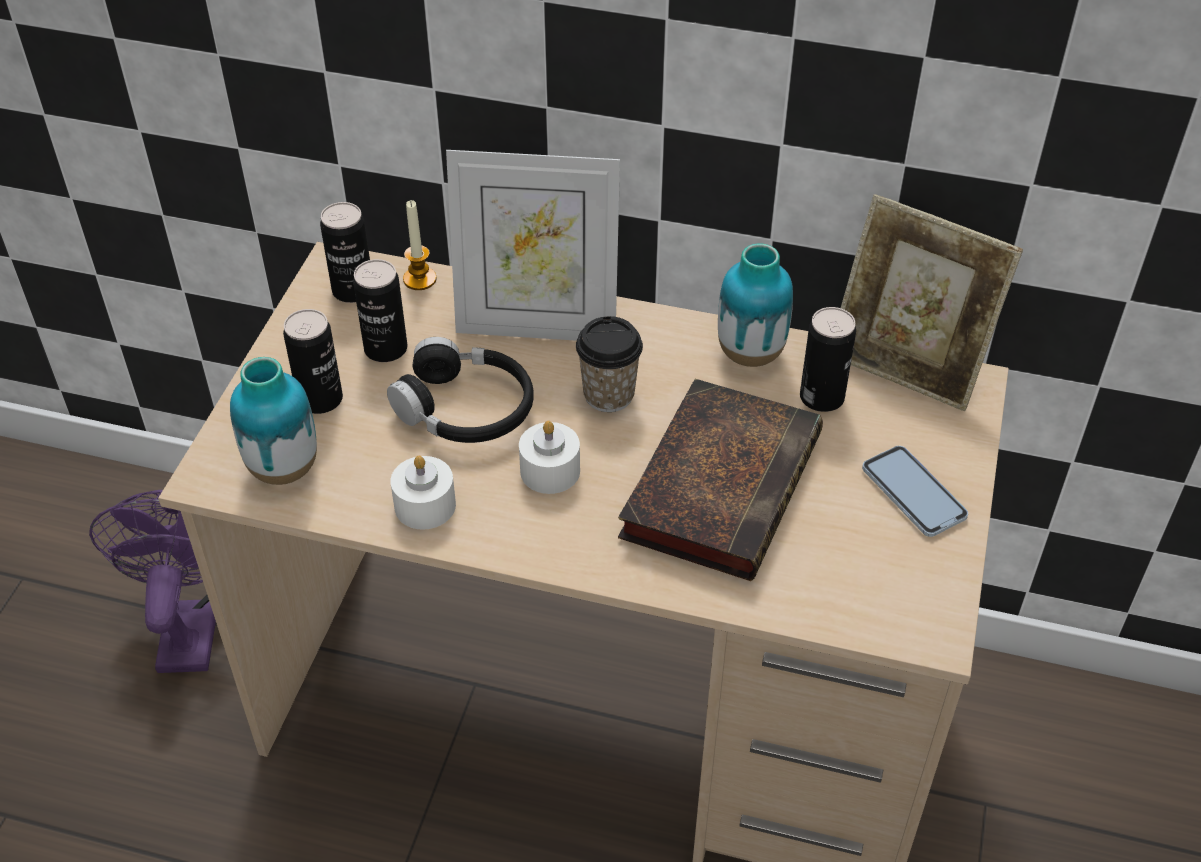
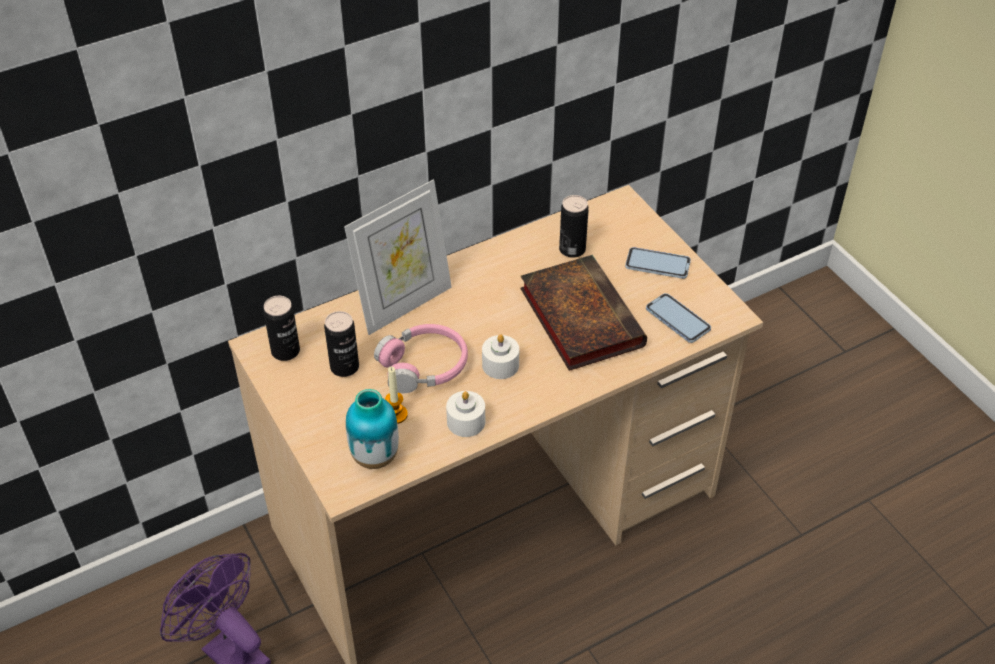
camera: 45 degrees left, 0 degrees up
can [283,309,343,414] -> none
black headphones [387,337,534,443] -> pink headphones [374,324,468,393]
candle [403,200,437,290] -> candle moved to [385,366,408,424]
cup [576,316,643,412] -> none
vase [718,243,793,367] -> none
picture frame [841,194,1023,411] -> none
none -> phone [646,293,711,343]

